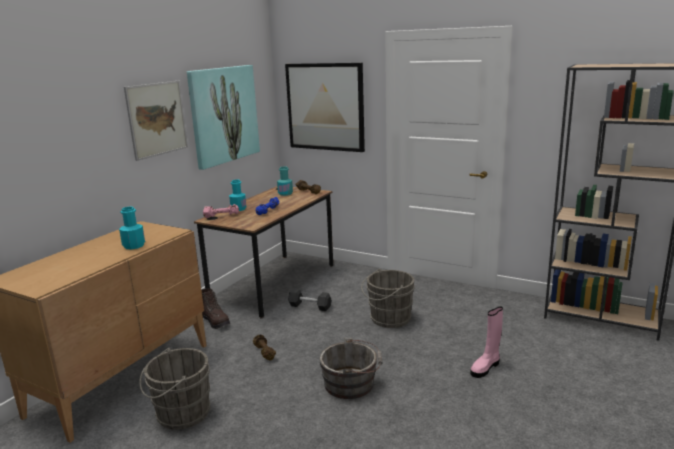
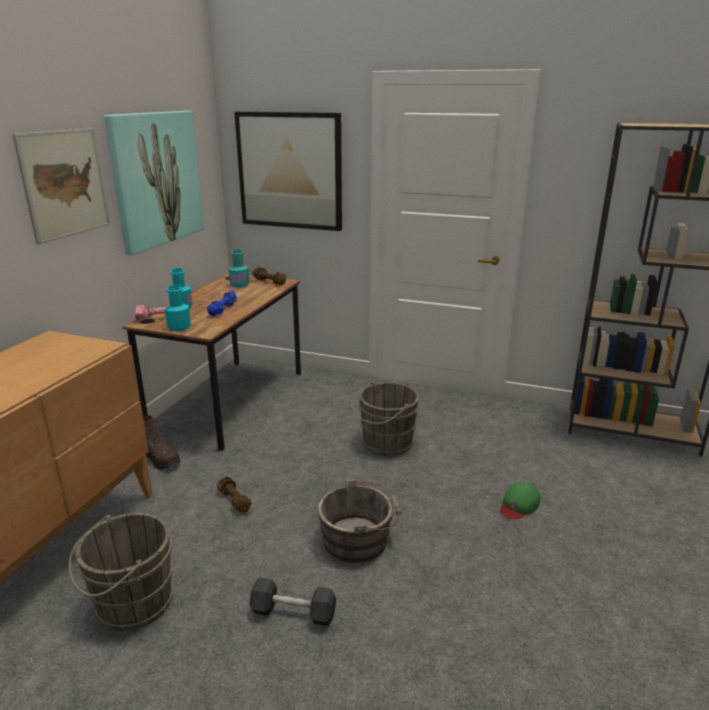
camera: 10 degrees left, 5 degrees up
turquoise bottle [119,207,145,249] -> turquoise bottle moved to [165,285,191,331]
black dumbbell [288,288,332,311] -> black dumbbell moved to [250,577,336,626]
pink boot [470,306,503,378] -> green cap [500,482,540,519]

